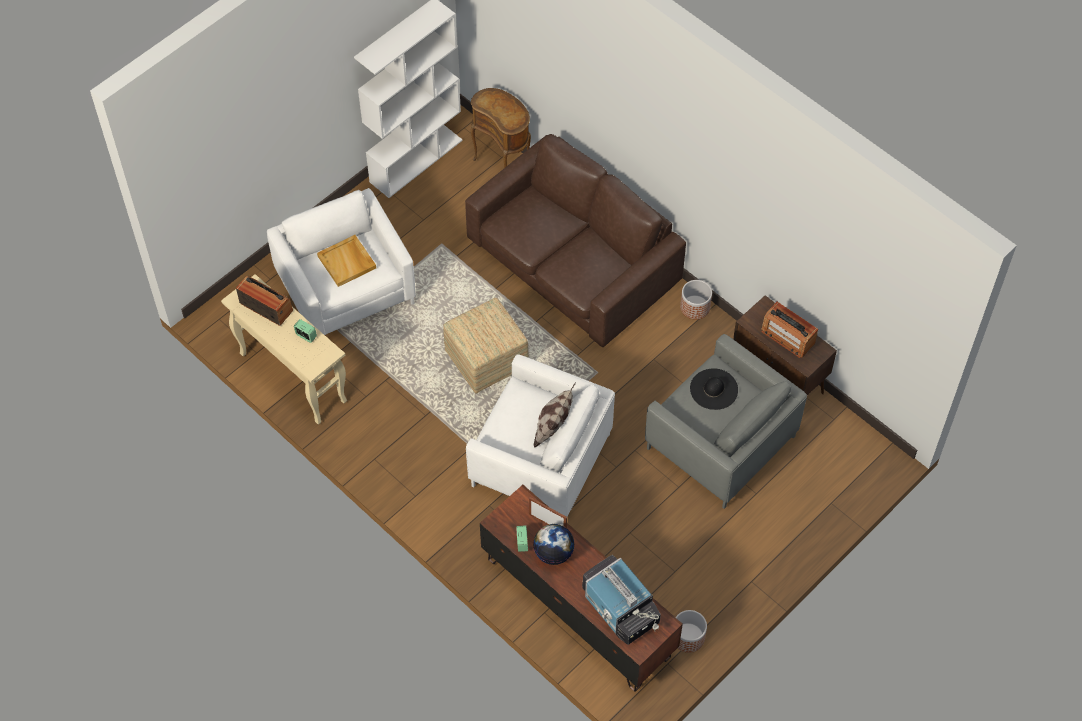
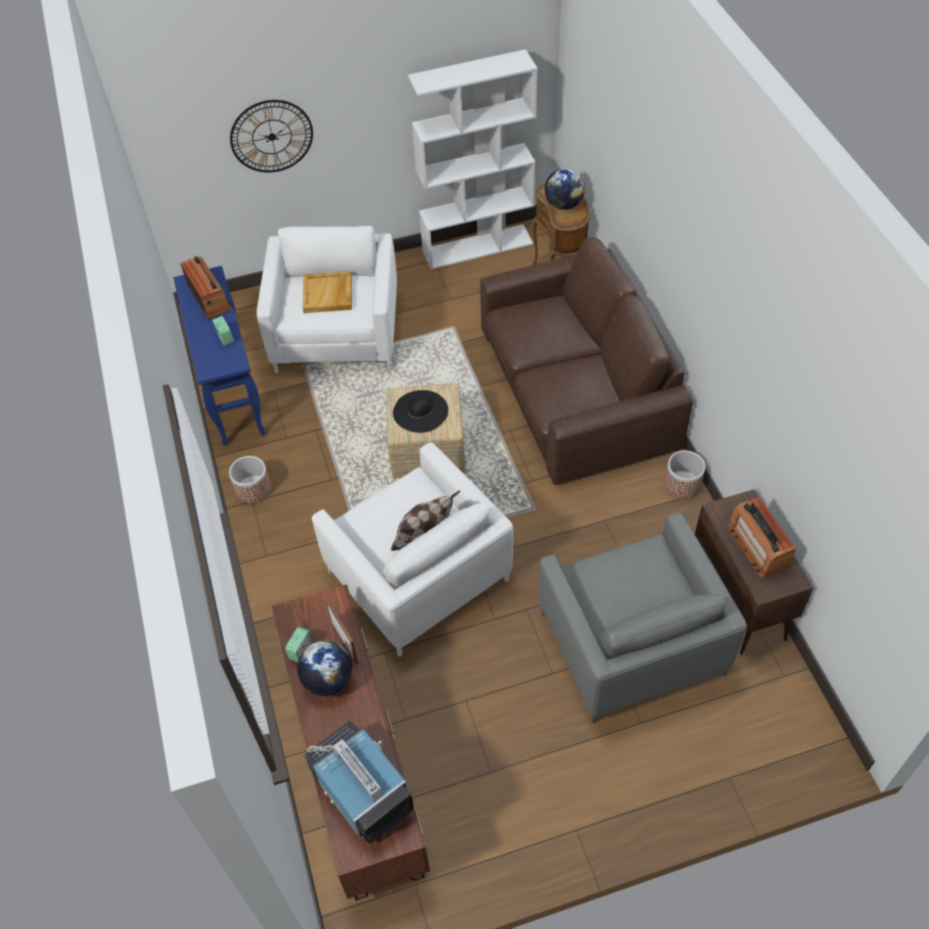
camera: 30 degrees right, 5 degrees down
beige console table [221,274,347,425] -> blue console table [173,266,266,446]
television [582,555,661,645] -> television turned 150 degrees clockwise [304,721,413,843]
planter [676,610,707,653] -> planter moved to [229,456,271,504]
black hat [690,368,738,410] -> black hat moved to [393,390,448,433]
none -> wall clock [230,100,313,173]
none -> globe [545,168,585,210]

